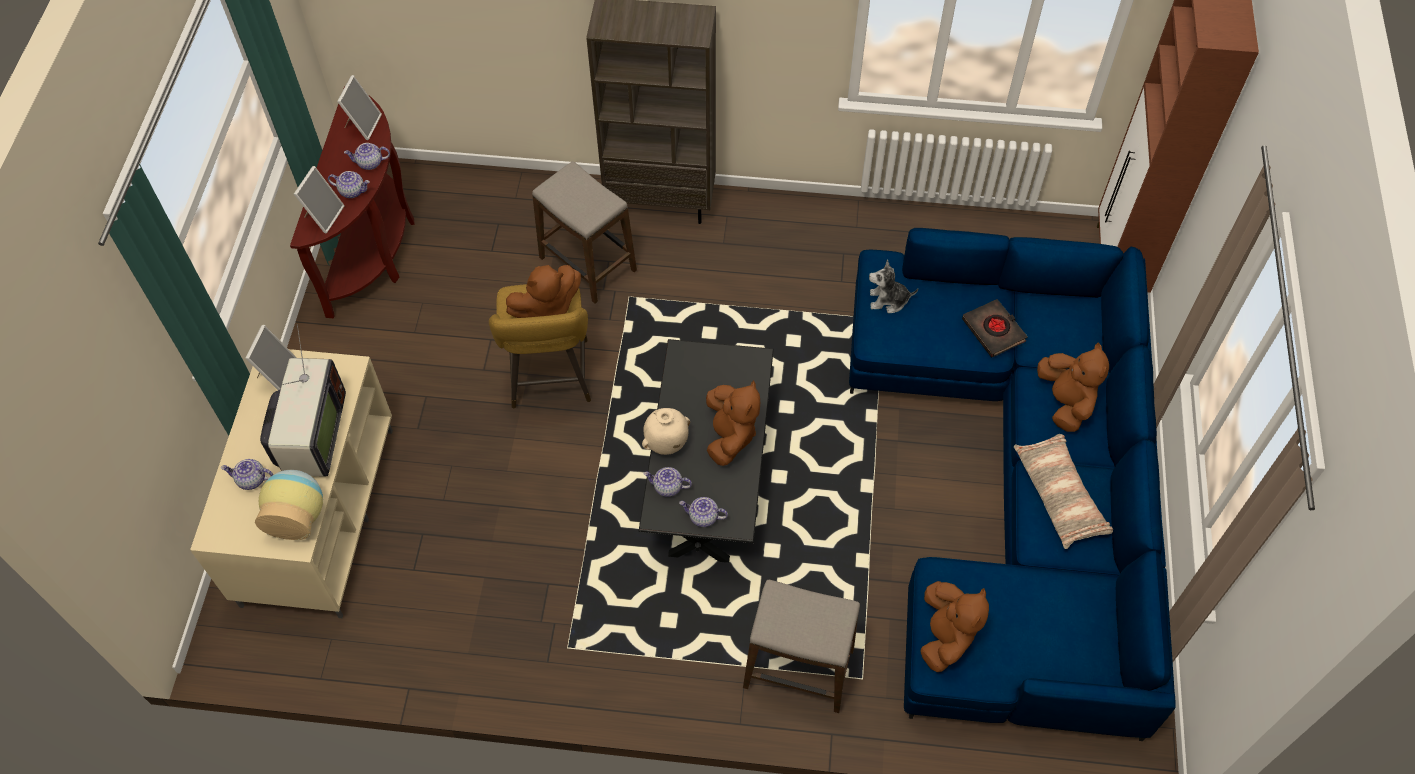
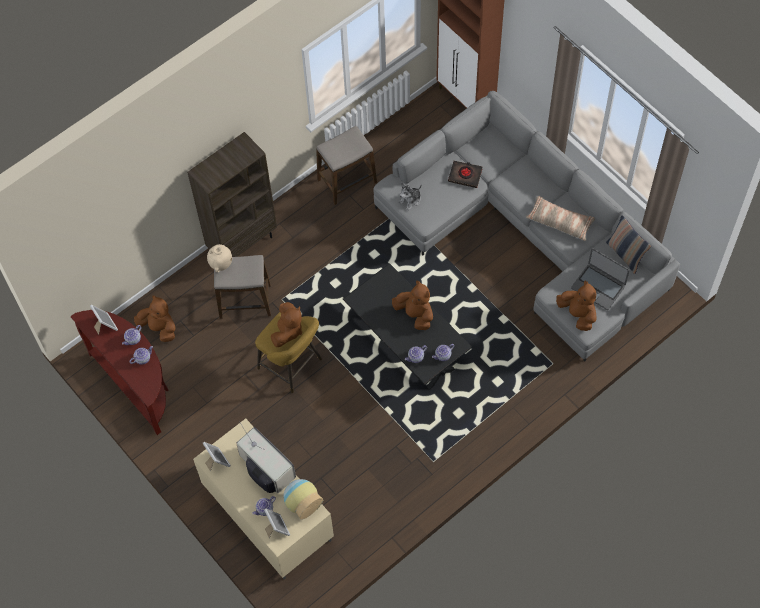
camera: 45 degrees left, 5 degrees up
picture frame [294,166,345,233] -> picture frame moved to [264,509,290,538]
beige vase [642,408,690,455] -> beige vase moved to [207,244,232,272]
stool [743,580,860,713] -> stool moved to [316,126,377,205]
blue sofa [849,228,1176,741] -> grey sofa [373,91,680,362]
brown plush toy [1037,342,1109,432] -> brown plush toy moved to [134,296,175,342]
none -> laptop [571,248,630,310]
none -> pillow [606,215,651,274]

